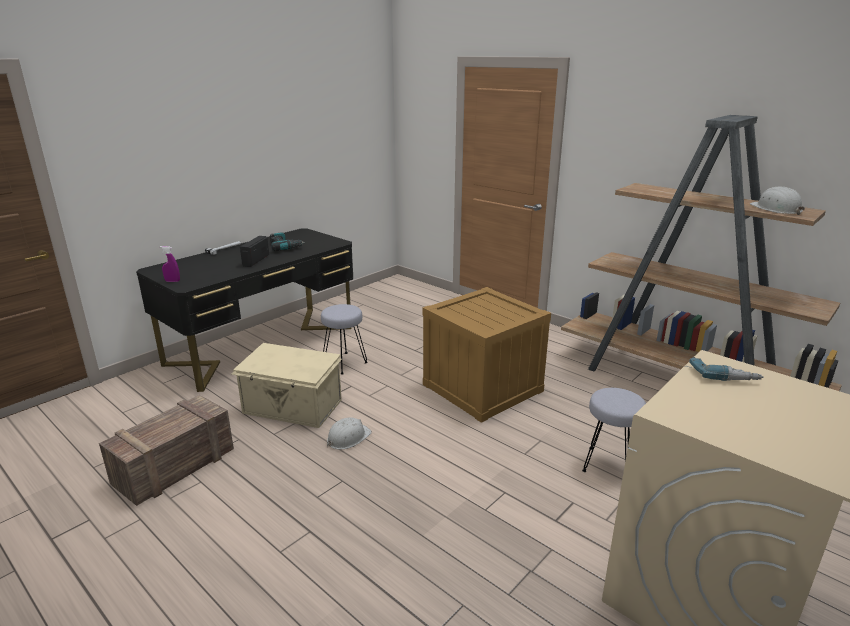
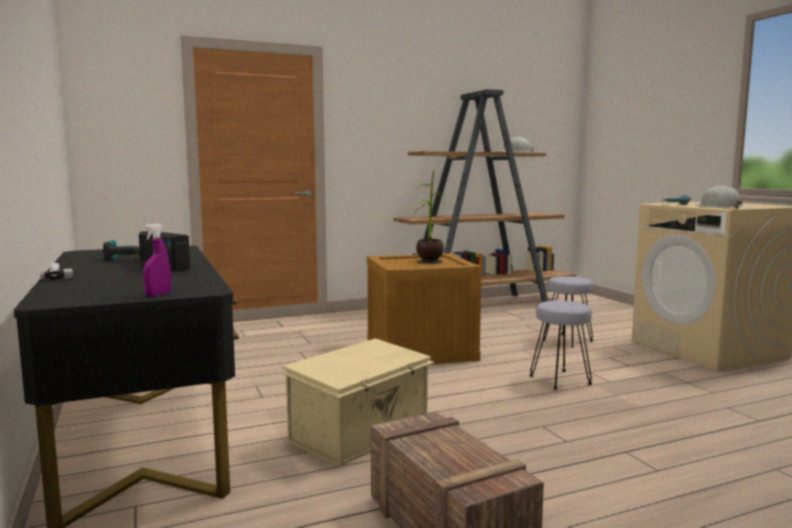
camera: 65 degrees left, 15 degrees down
grey stool [321,304,368,374] -> grey stool moved to [529,301,592,390]
white hard hat [327,418,372,449] -> white hard hat moved to [694,185,742,209]
none -> potted plant [411,169,446,264]

